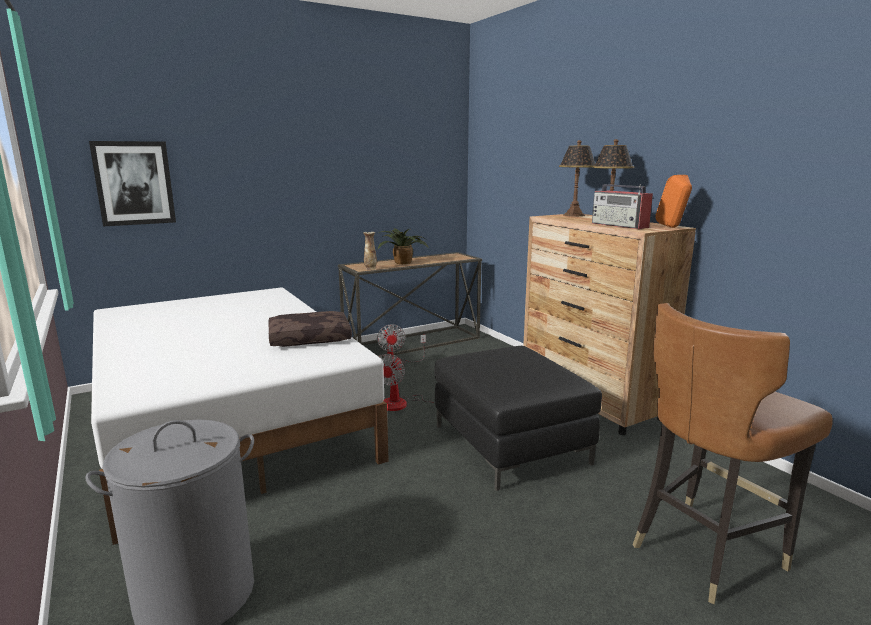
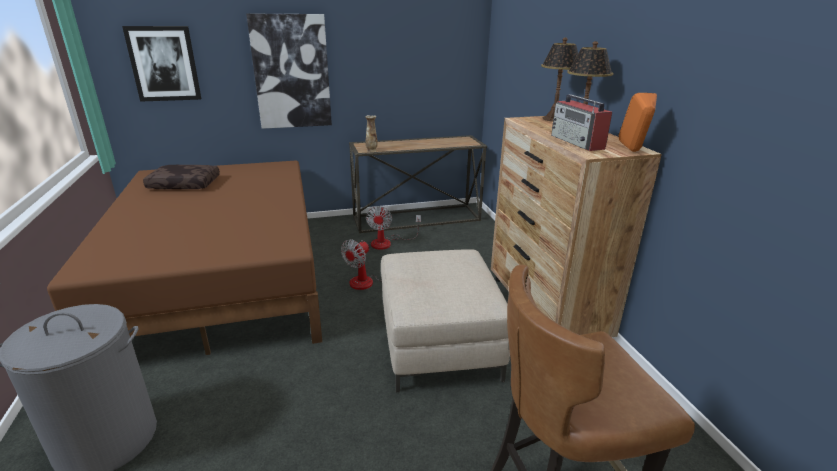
camera: 15 degrees right, 10 degrees up
white bed [91,287,389,545] -> brown bed [47,161,322,355]
brown pillow [268,311,352,347] -> brown pillow moved to [143,165,220,189]
potted plant [378,229,429,264] -> none
black ottoman [434,346,602,491] -> beige ottoman [381,249,510,392]
none -> picture [246,14,332,129]

